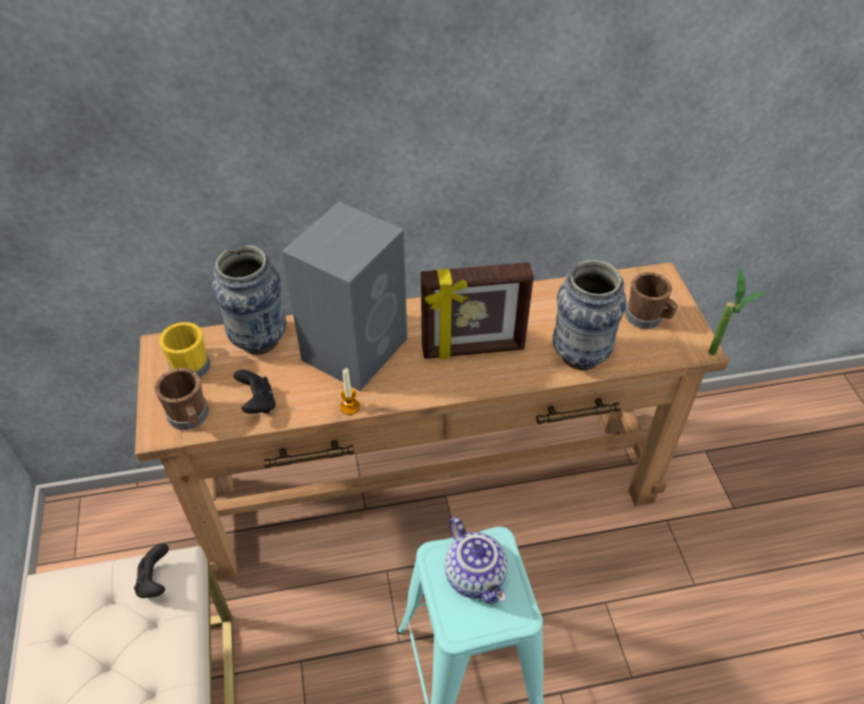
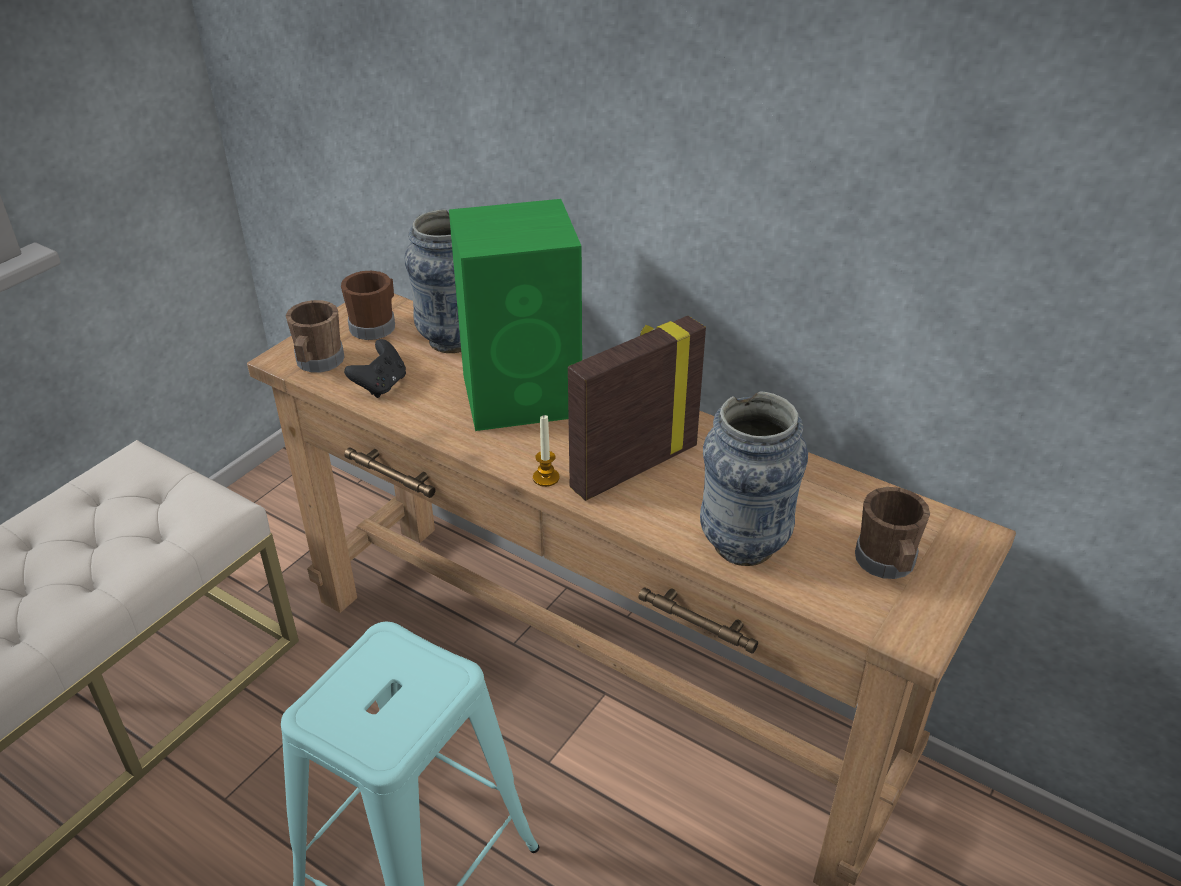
camera: 45 degrees right, 10 degrees down
black game controller [134,544,169,598] -> none
yellow mug [159,322,210,378] -> brown mug [341,271,395,340]
grey speaker [282,202,407,391] -> green speaker [449,199,582,431]
candle [340,368,360,415] -> candle moved to [533,415,559,487]
picture frame [421,262,534,359] -> picture frame turned 105 degrees clockwise [568,316,706,501]
teapot [445,517,508,604] -> none
potted plant [708,268,766,355] -> none

